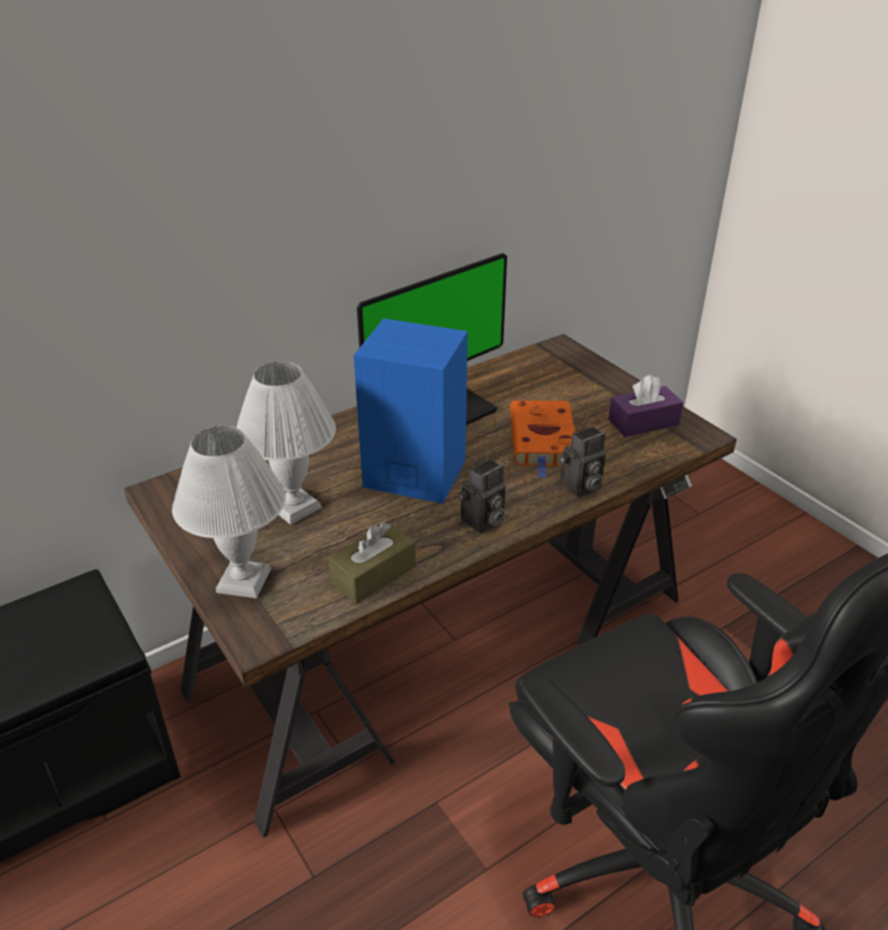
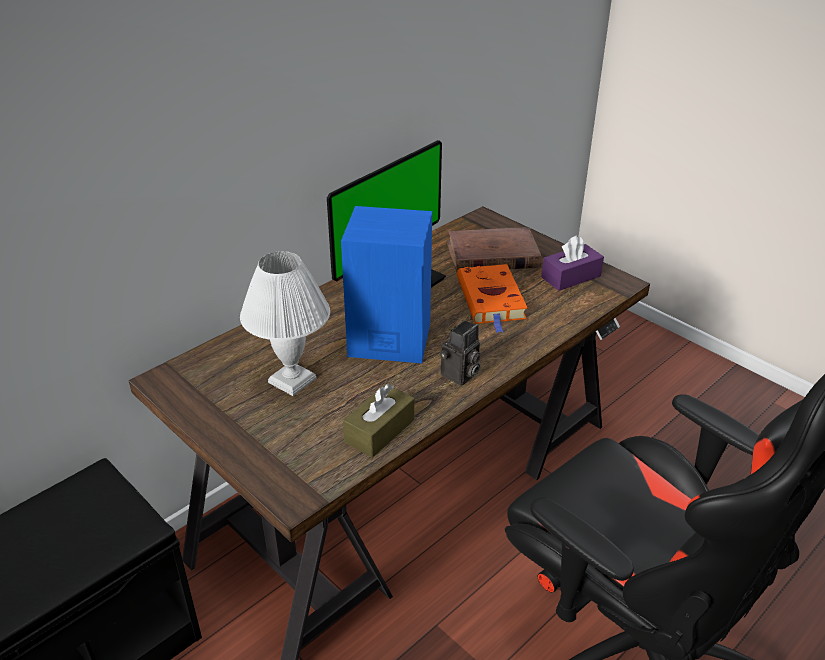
camera: 10 degrees left, 0 degrees up
white table lamp [172,426,286,599] -> none
camera [560,426,606,497] -> none
none -> brown book [446,227,542,272]

